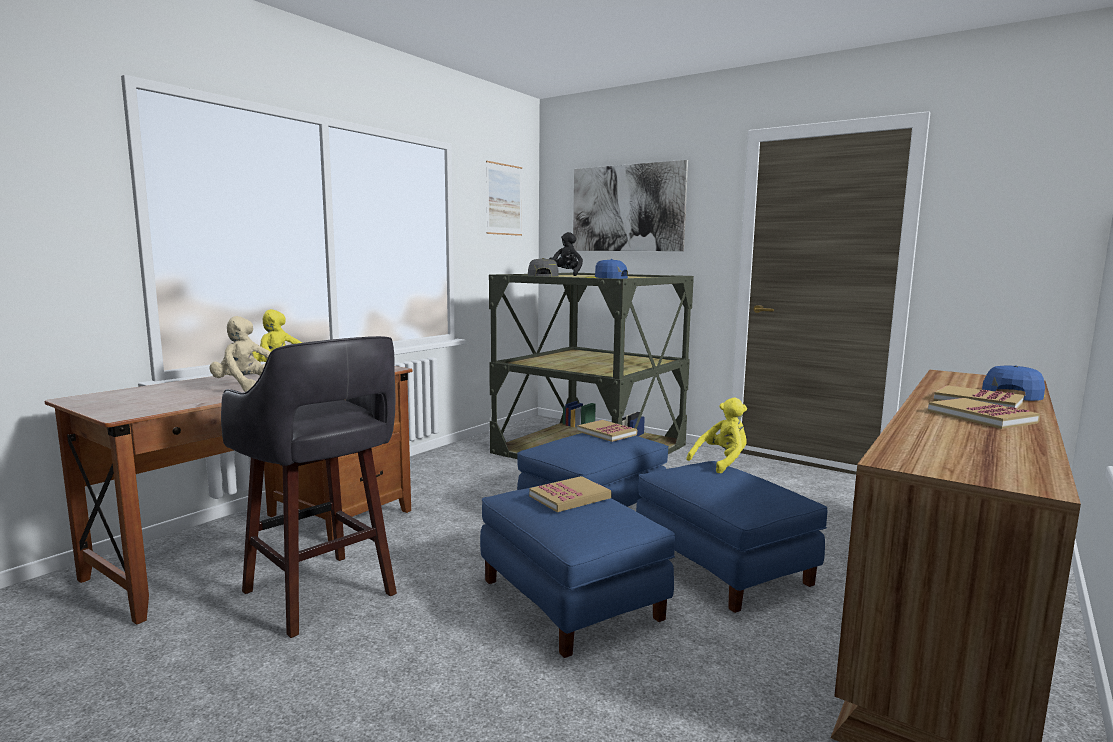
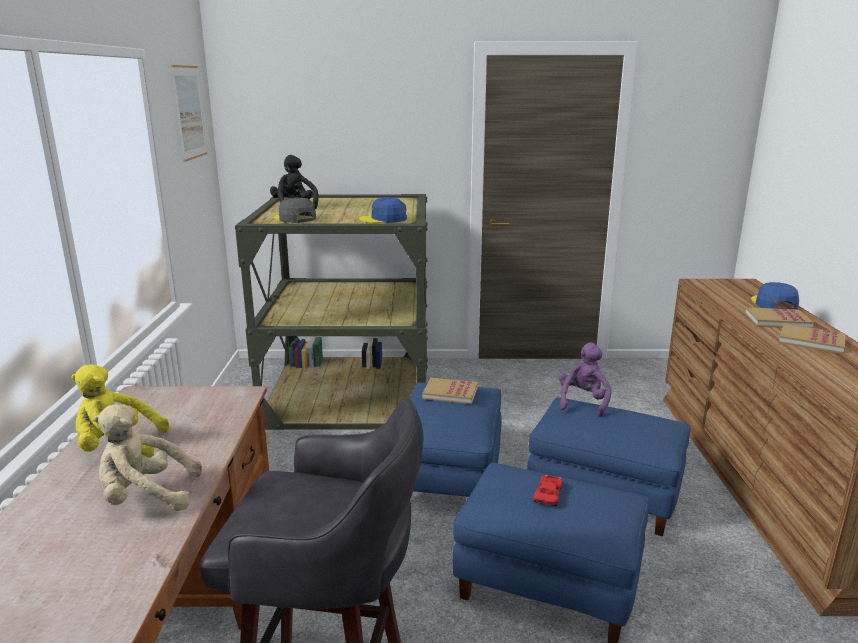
camera: 35 degrees left, 10 degrees up
book [529,476,612,512] -> red toy car [533,475,563,507]
picture [573,160,688,251] -> none
yellow plush toy [687,398,747,473] -> purple plush toy [559,342,611,417]

